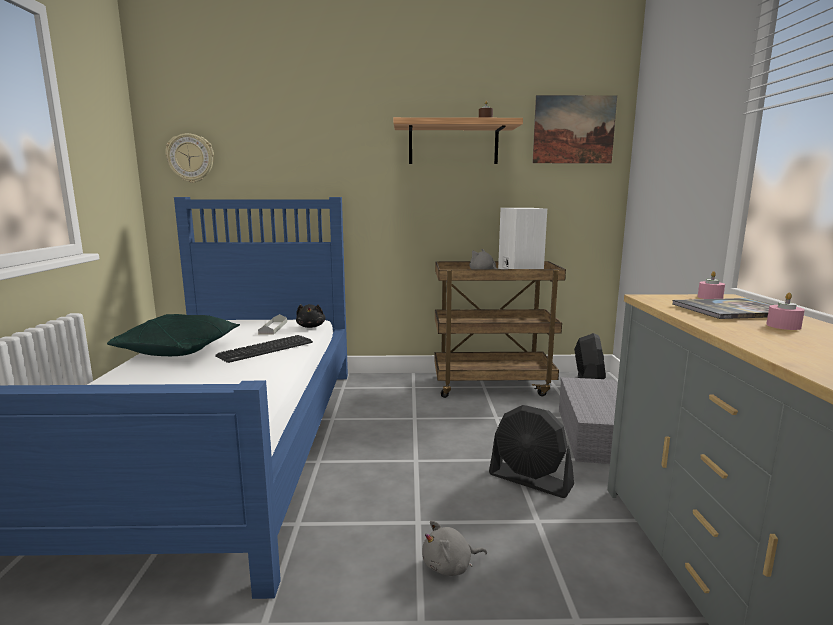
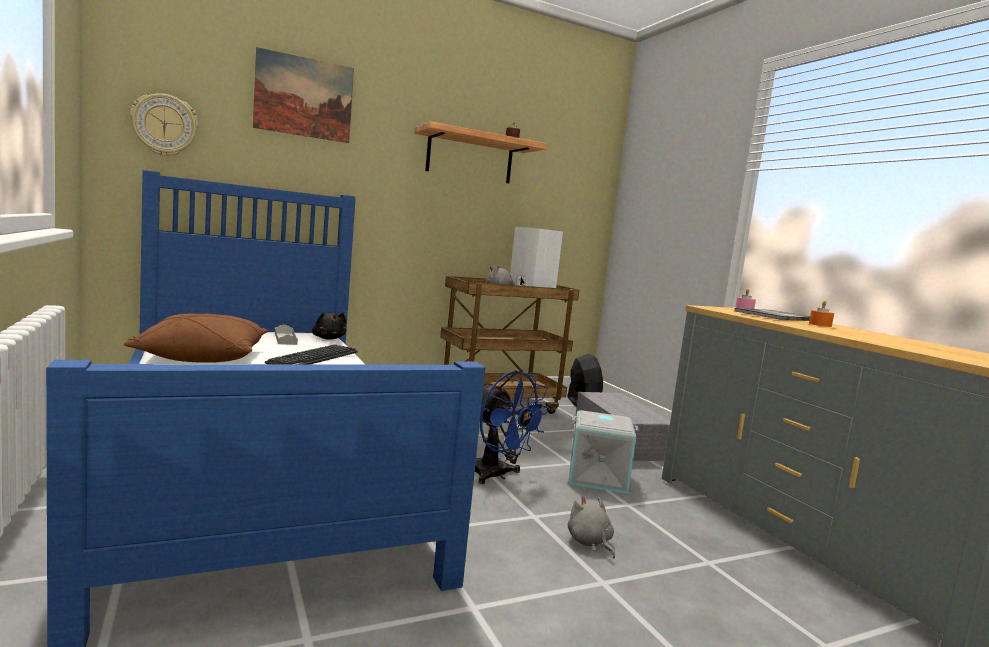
camera: 25 degrees left, 5 degrees down
green pillow [107,314,240,356] -> brown pillow [124,314,269,363]
grey plush toy [422,520,487,576] -> grey plush toy turned 105 degrees clockwise [568,496,615,558]
black fan [489,405,574,498] -> grey storage box [569,410,639,494]
picture [532,95,617,163] -> picture moved to [253,47,354,143]
pink candle [766,292,805,330] -> orange candle [809,301,834,327]
none -> blue fan [475,370,551,484]

